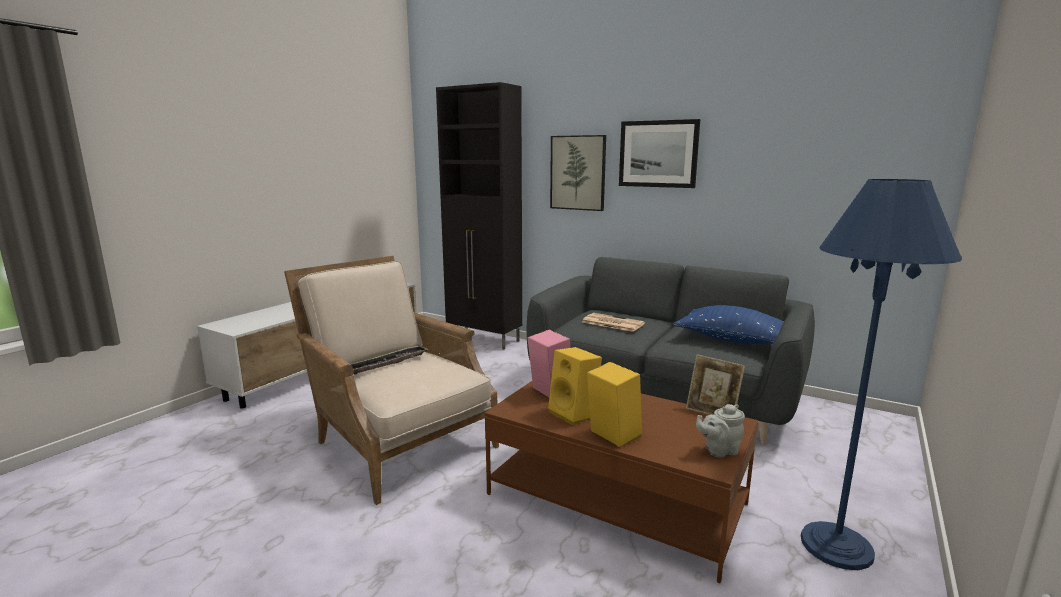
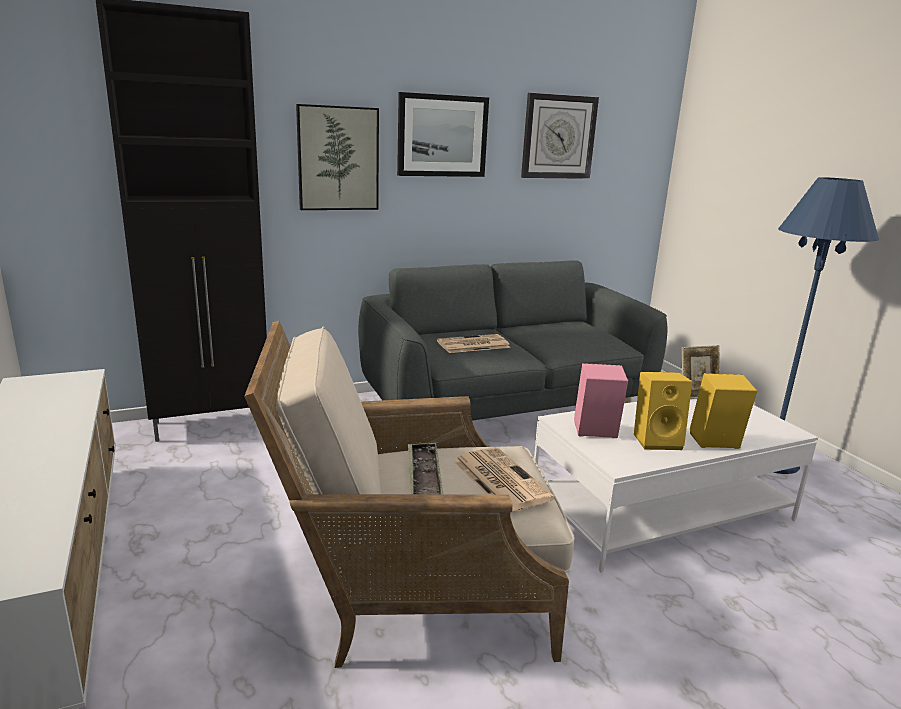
camera: 55 degrees left, 5 degrees up
brown coffee table [485,381,758,583] -> white coffee table [534,399,818,573]
blue pillow [673,305,784,345] -> none
grey teapot [696,404,745,458] -> none
none -> newspaper [454,447,555,511]
none -> wall clock [521,93,599,179]

